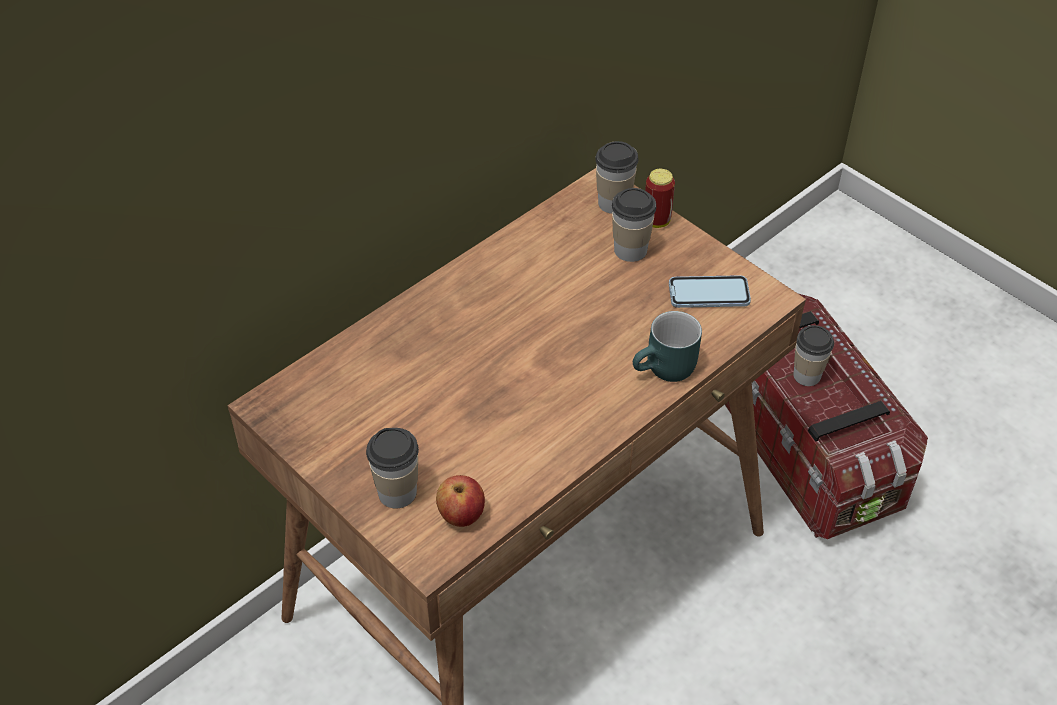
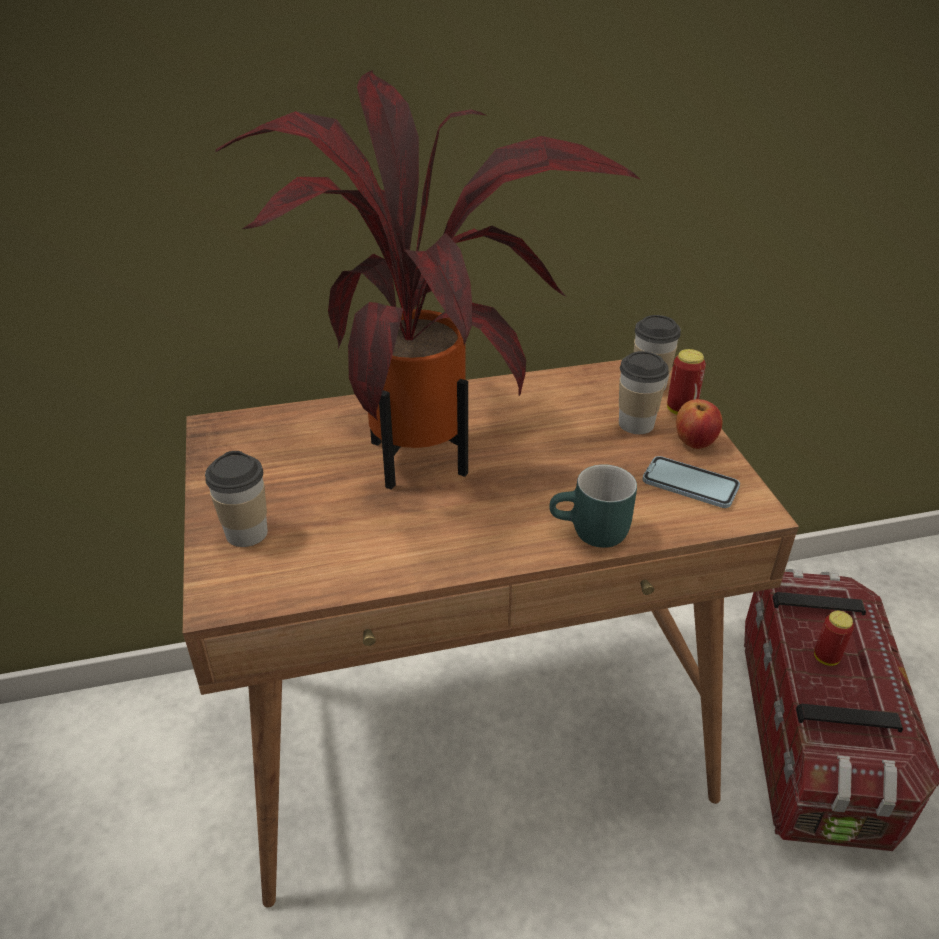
camera: 30 degrees right, 10 degrees down
apple [436,475,485,527] -> apple moved to [676,399,722,449]
cup [793,325,834,386] -> can [814,611,854,666]
none -> potted plant [215,70,641,489]

